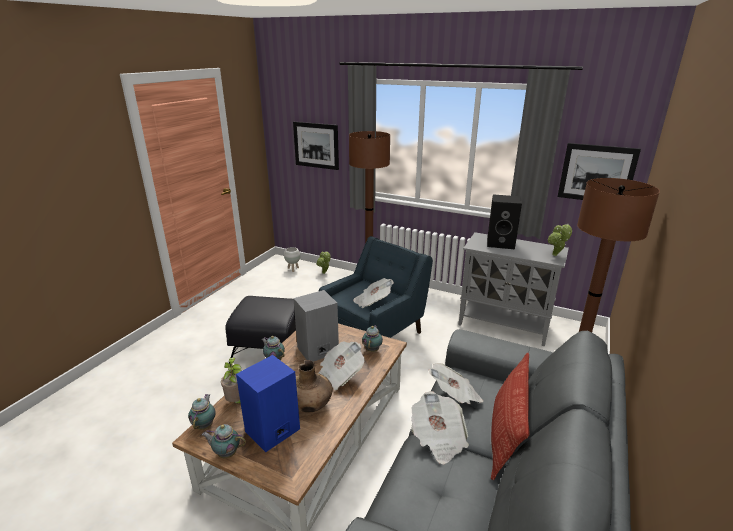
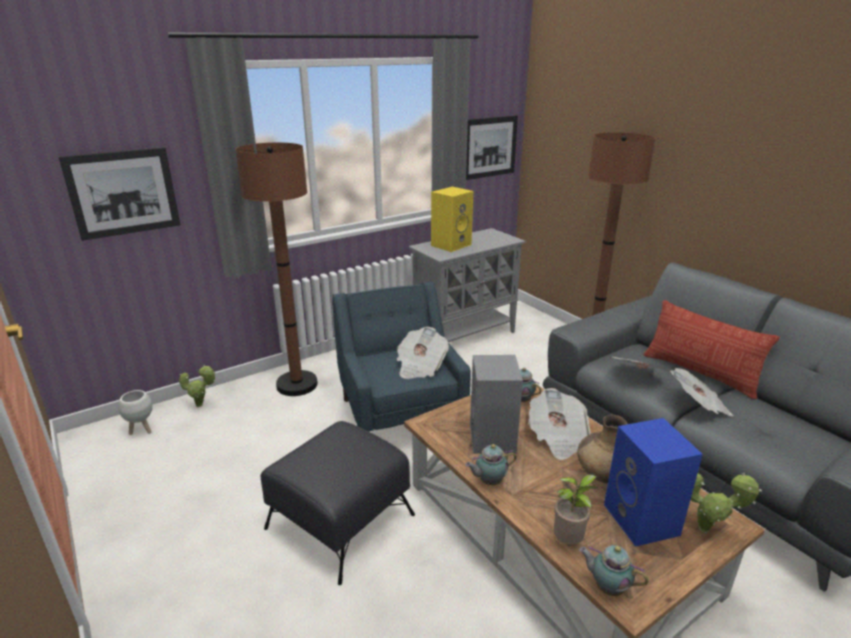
camera: 60 degrees left, 0 degrees up
teapot [202,424,246,458] -> none
black speaker [487,194,522,250] -> yellow speaker [431,187,473,252]
potted plant [548,224,572,256] -> potted plant moved to [691,473,762,534]

